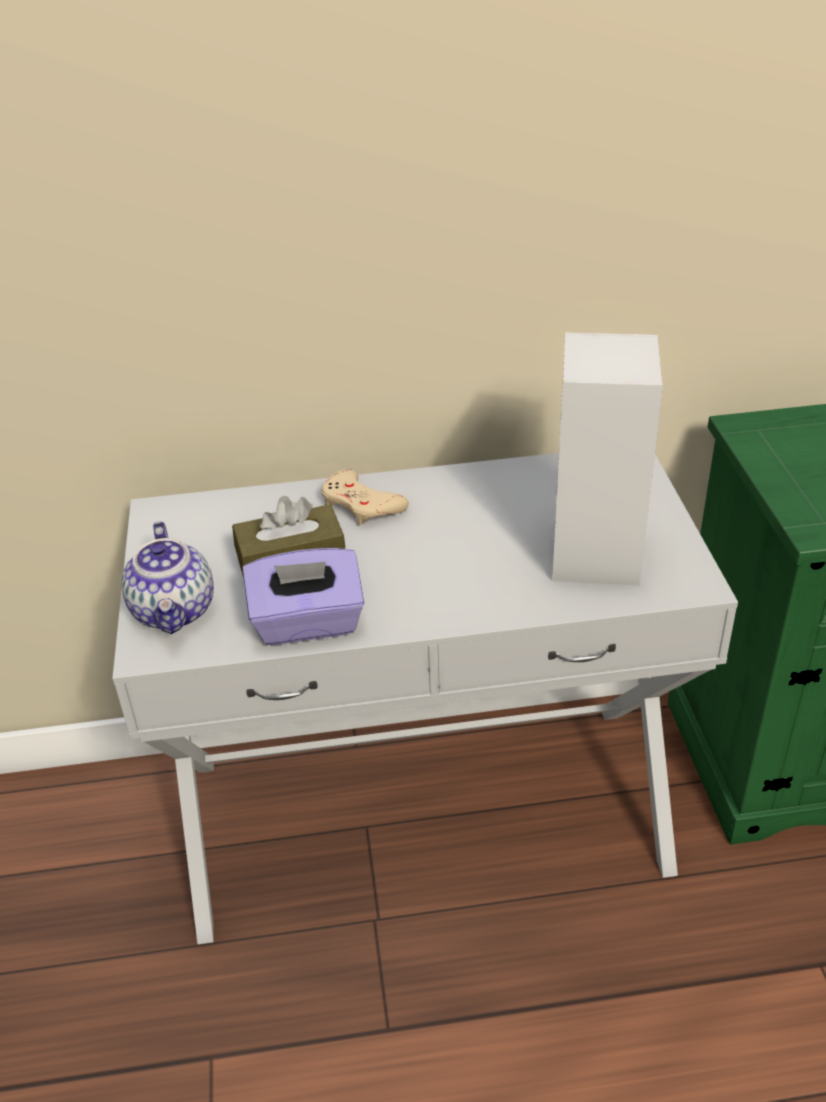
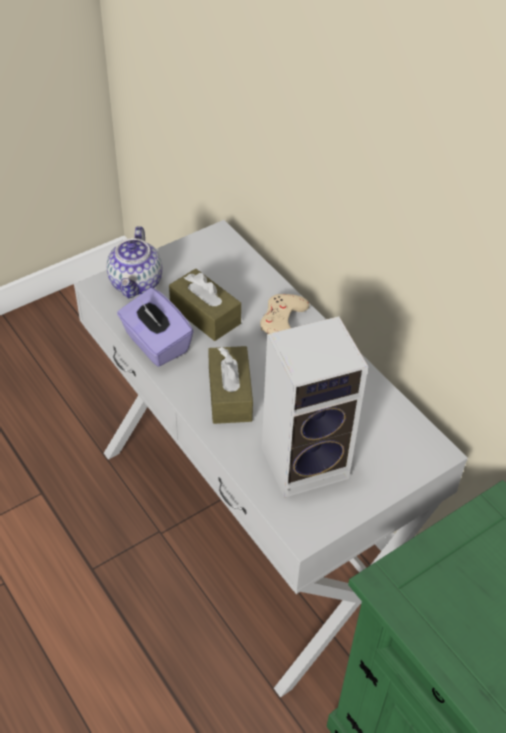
camera: 60 degrees right, 10 degrees up
teapot [121,522,214,634] -> teapot turned 45 degrees counterclockwise [107,226,162,298]
none -> brown tissue box [208,346,253,424]

